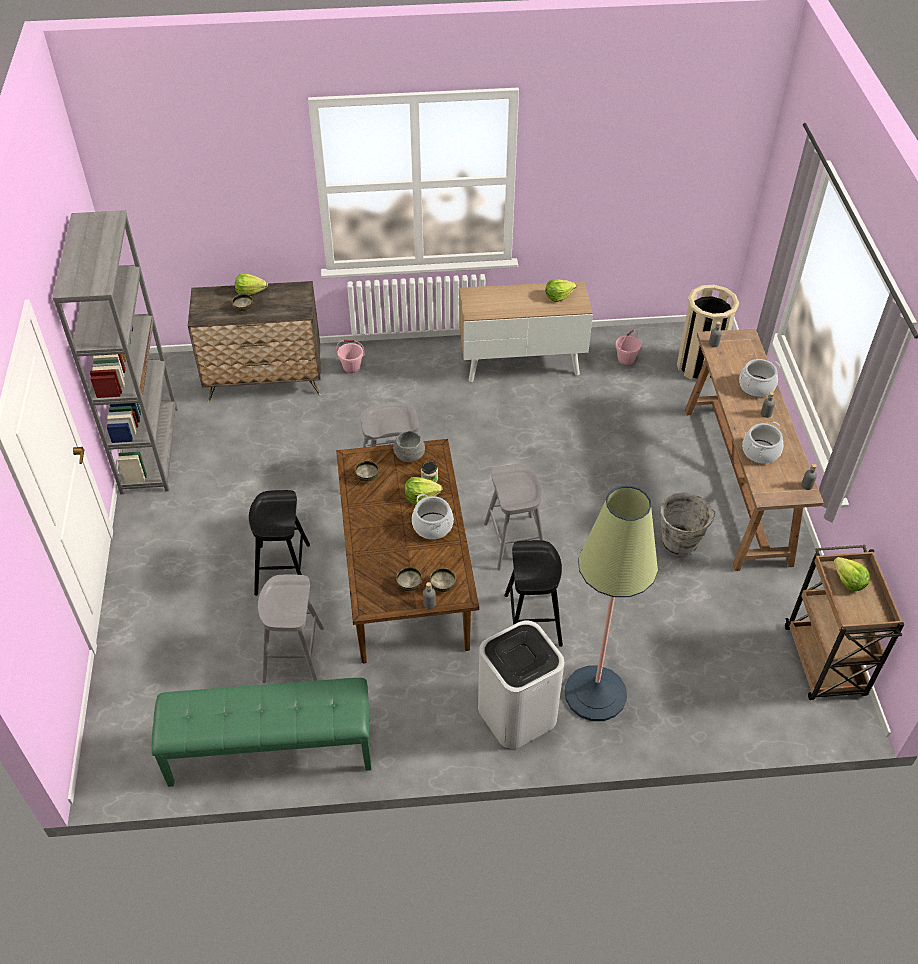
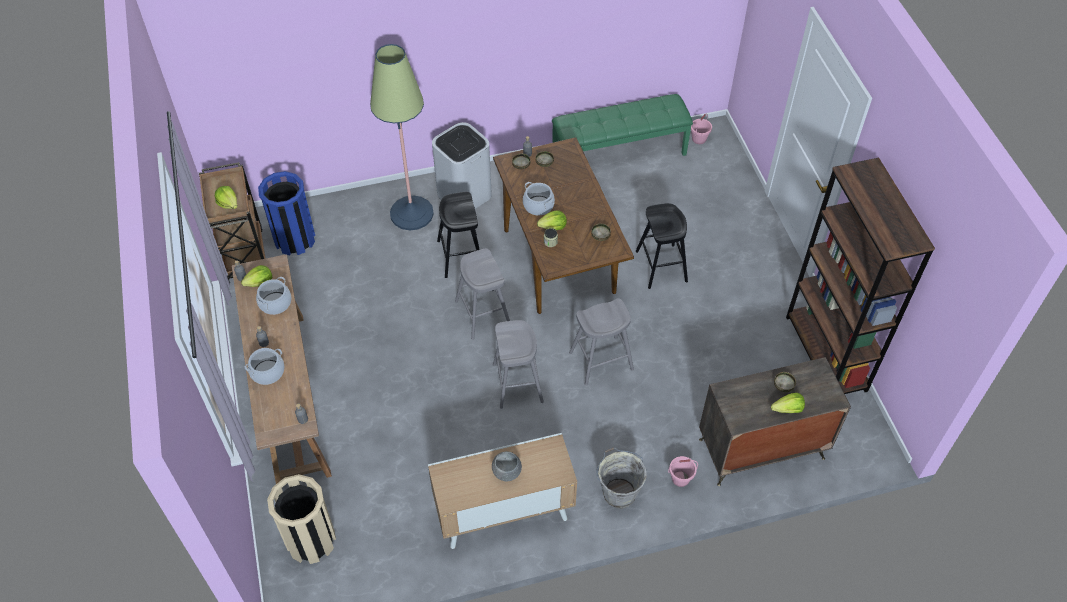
camera: 170 degrees right, 5 degrees up
grey bookcase [52,210,178,494] -> brown bookcase [786,158,935,394]
grey stool [258,575,324,683] -> grey stool moved to [493,320,544,409]
grey bowl [393,431,425,462] -> grey bowl moved to [492,451,522,481]
lettuce [545,279,576,302] -> lettuce moved to [241,265,272,287]
pink bucket [616,329,641,366] -> pink bucket moved to [691,114,712,144]
grey bucket [661,492,715,557] -> grey bucket moved to [596,447,647,509]
none -> blue trash can [258,171,315,256]

